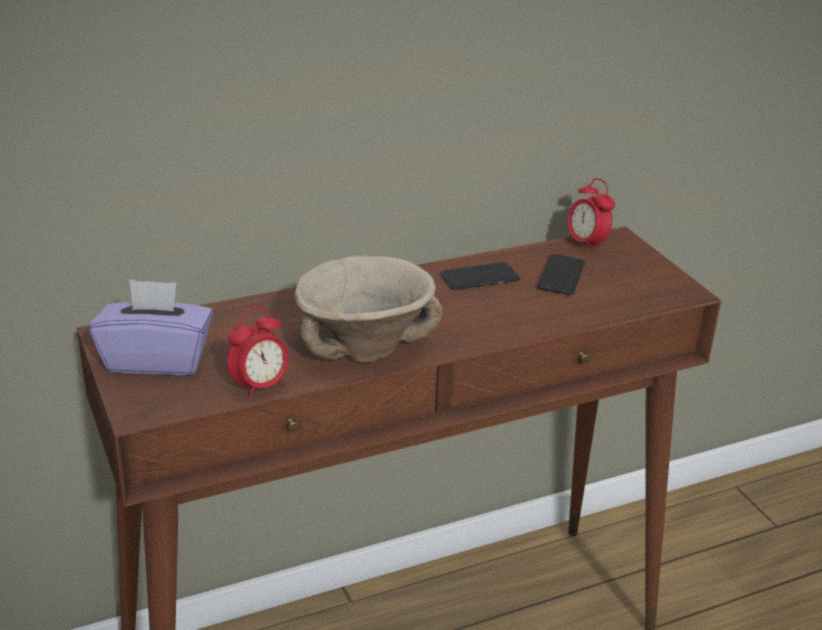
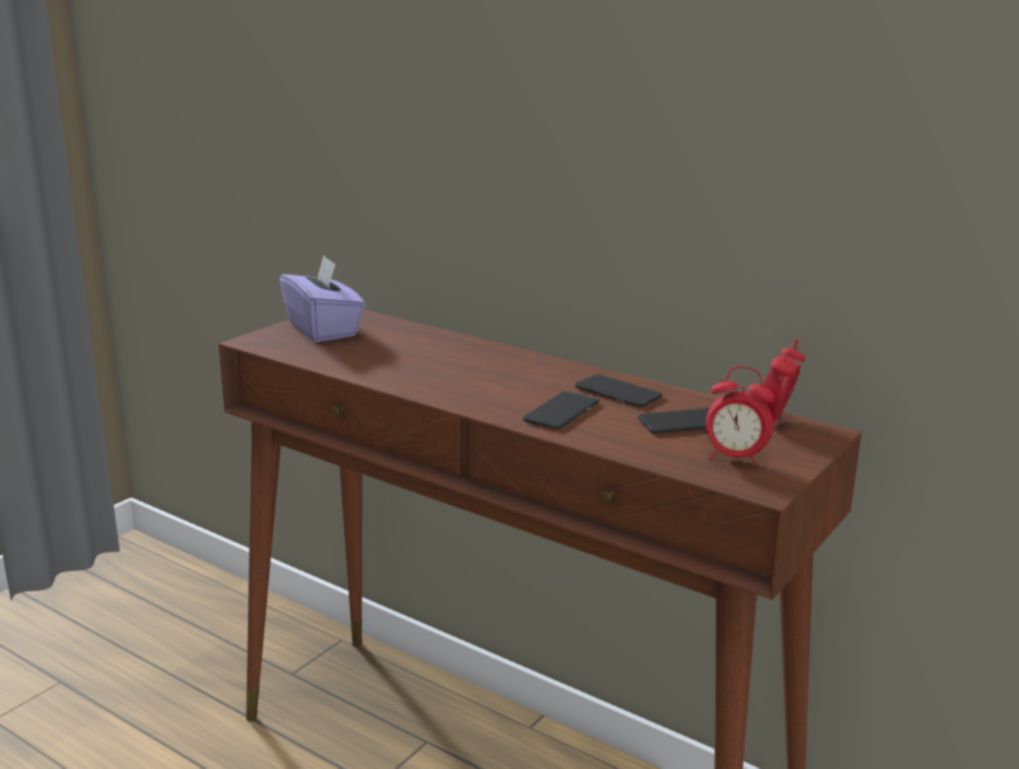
camera: 60 degrees right, 10 degrees down
alarm clock [227,307,288,400] -> alarm clock moved to [706,366,774,468]
beige bowl [294,256,443,362] -> none
none -> phone [522,391,599,429]

